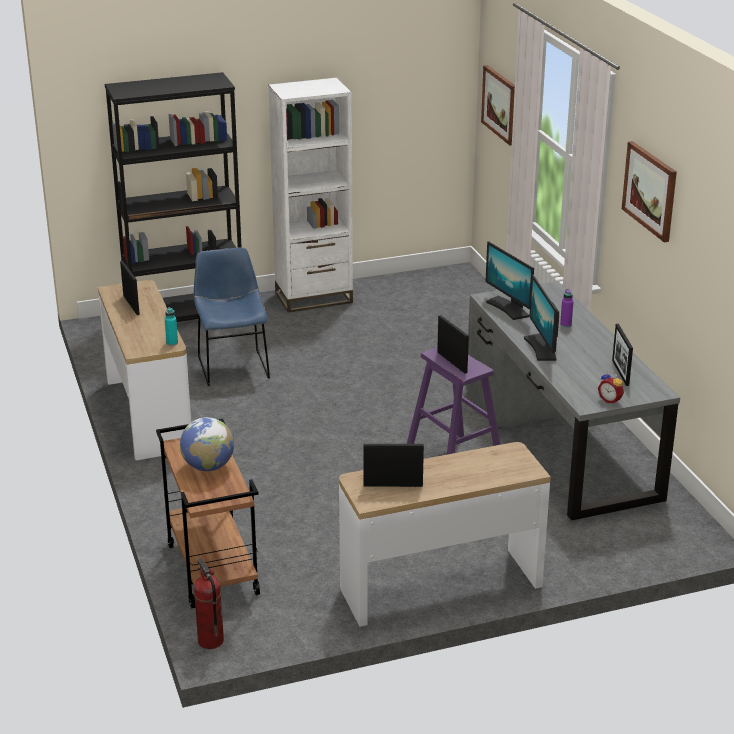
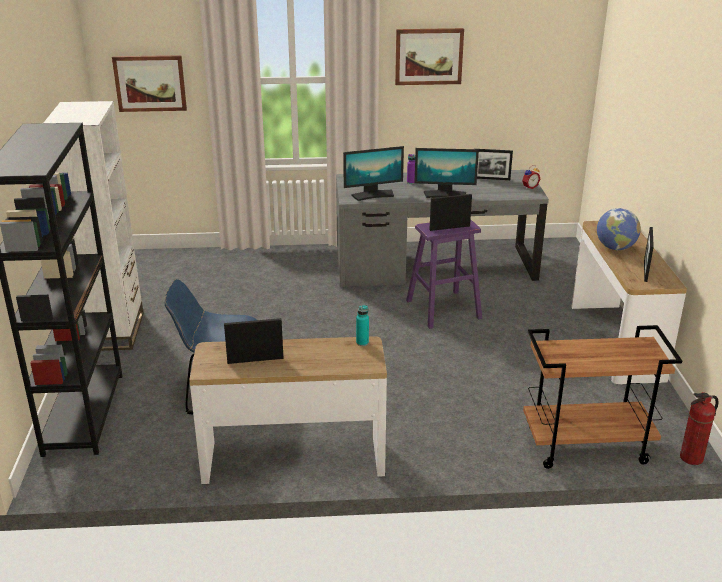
camera: 75 degrees left, 0 degrees up
globe [180,417,234,471] -> globe moved to [597,208,641,250]

